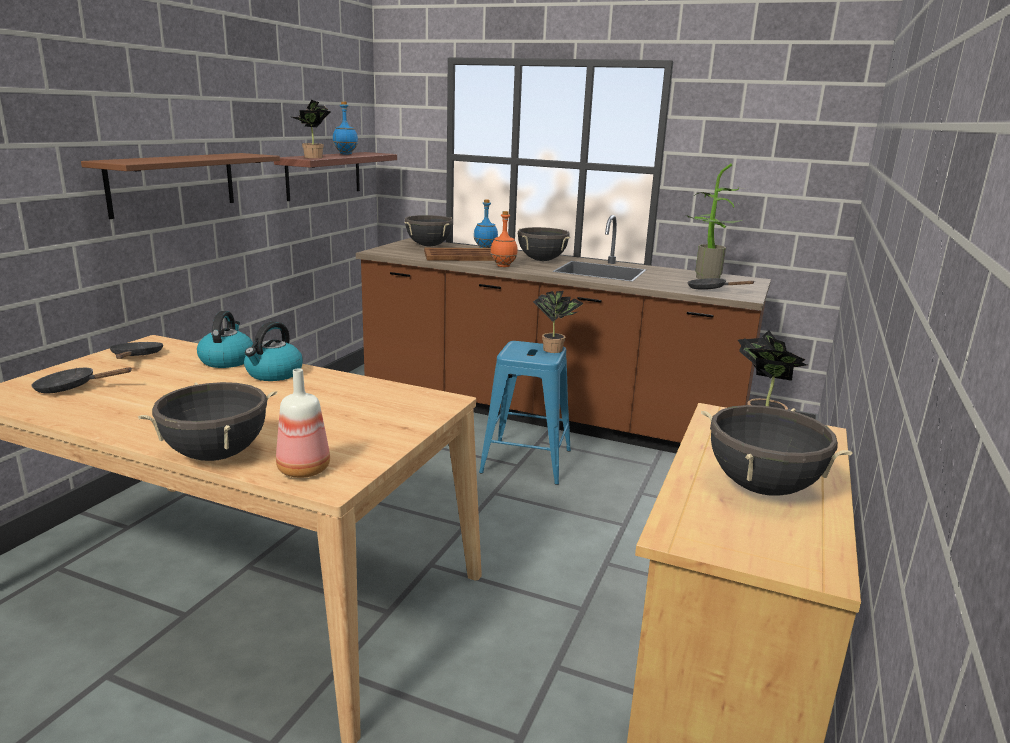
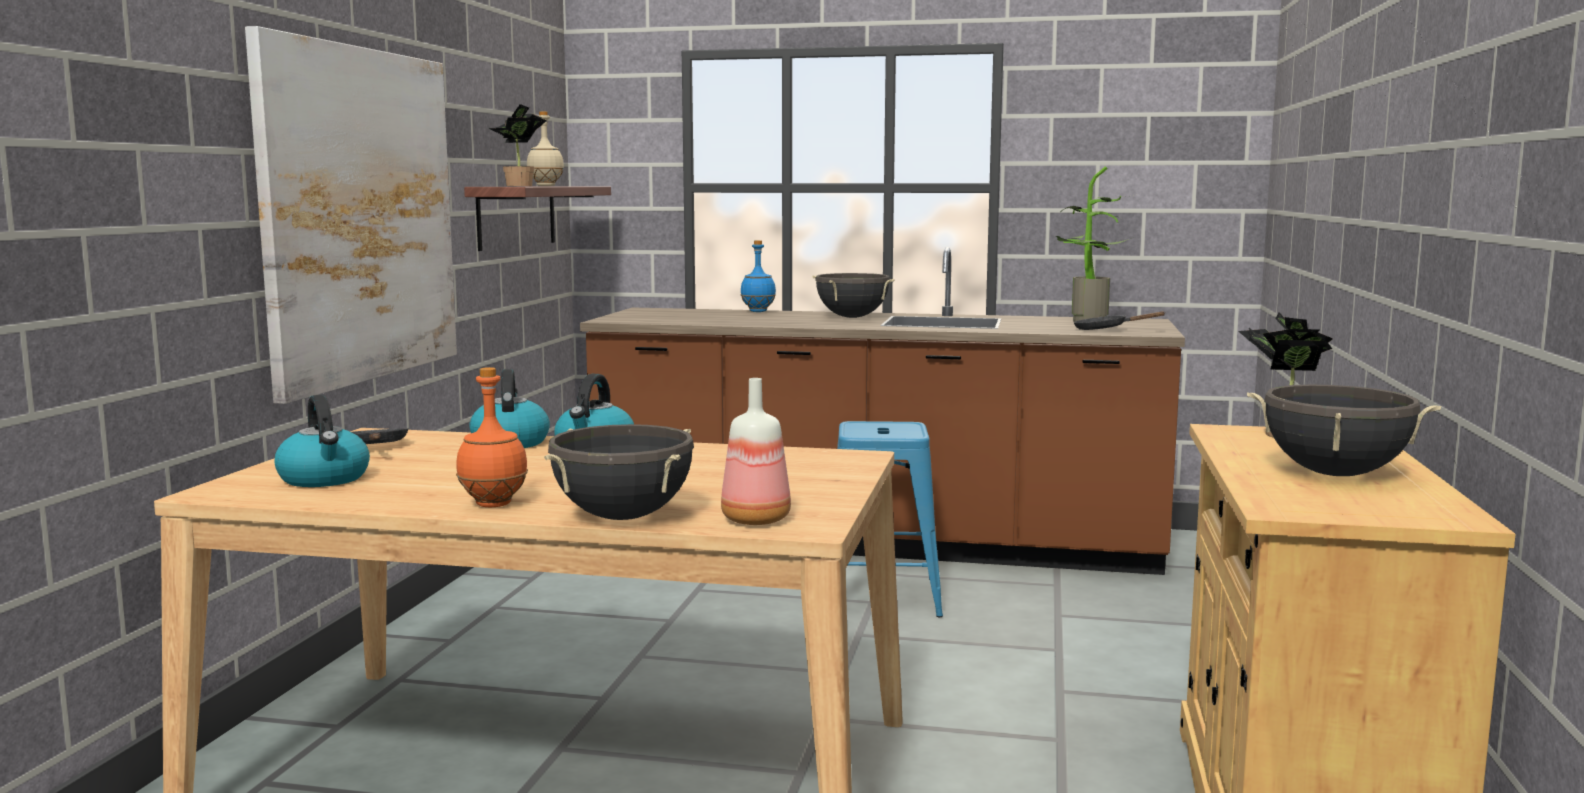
camera: 10 degrees left, 10 degrees down
black frying pan [31,367,132,394] -> kettle [275,395,370,487]
brown shelf [81,153,280,219] -> picture [245,26,457,404]
blue bottle [333,101,358,155] -> beige bottle [527,111,564,186]
black cooking pot [405,215,453,247] -> none
brown tray [424,248,494,261] -> none
orange bottle [490,211,518,267] -> orange bottle moved to [456,367,528,507]
potted plant [533,291,584,353] -> none

